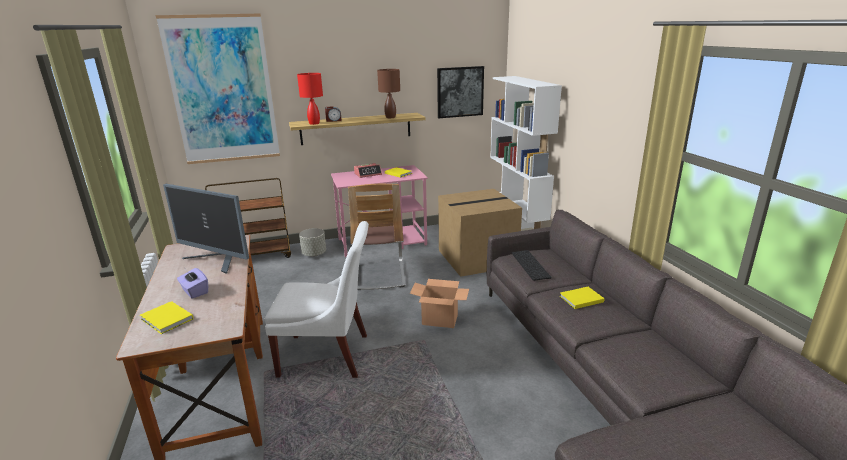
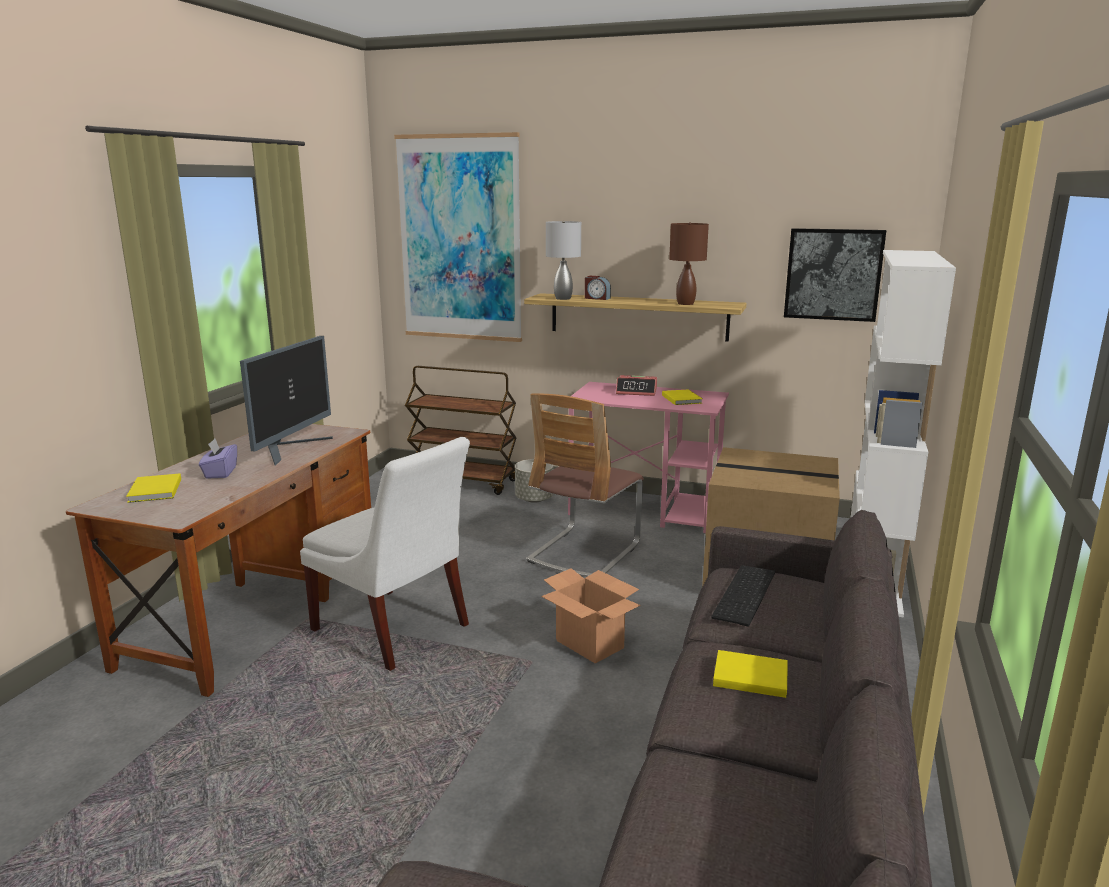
camera: 35 degrees right, 5 degrees down
monitor [163,184,249,274] -> monitor turned 135 degrees counterclockwise [240,336,333,466]
red table lamp [297,73,323,125] -> grey table lamp [546,221,581,300]

